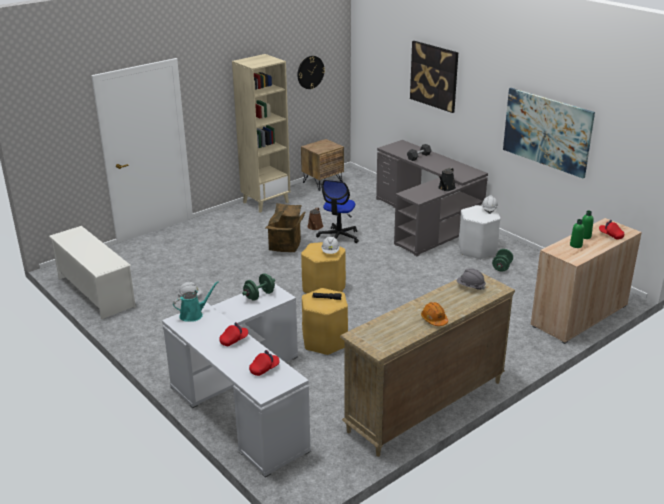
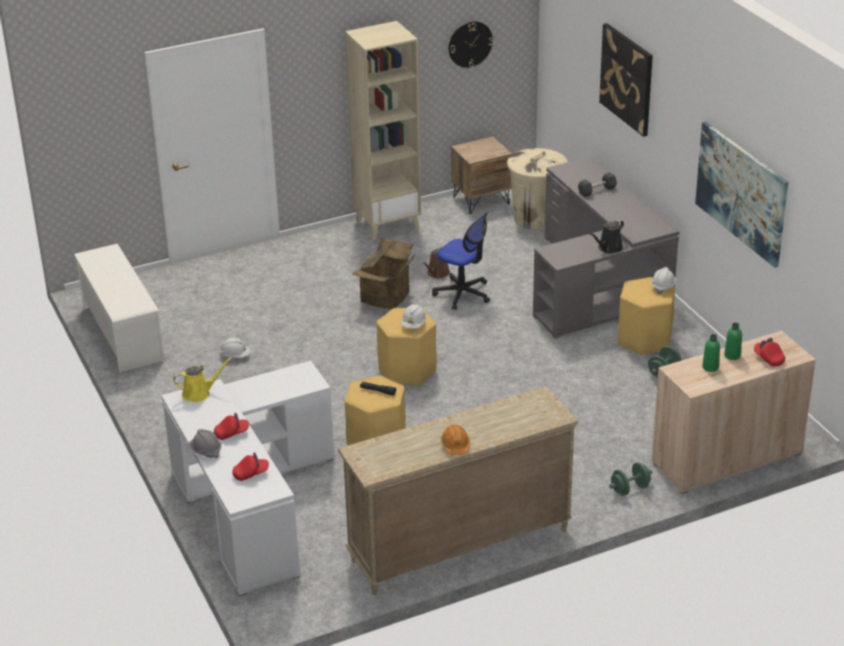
camera: 15 degrees right, 5 degrees up
turquoise watering can [173,281,219,322] -> yellow watering can [173,358,232,402]
green dumbbell [242,273,275,301] -> green dumbbell moved to [609,462,652,496]
office chair [316,180,359,243] -> office chair turned 90 degrees counterclockwise [432,211,490,310]
grey hard hat [457,268,486,290] -> grey hard hat moved to [189,429,221,458]
white stool [459,205,500,260] -> yellow stool [618,277,675,355]
none -> beige trash can [507,148,568,230]

